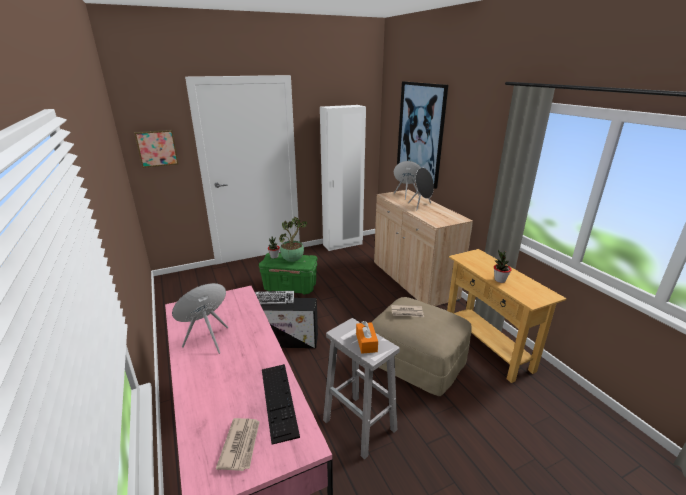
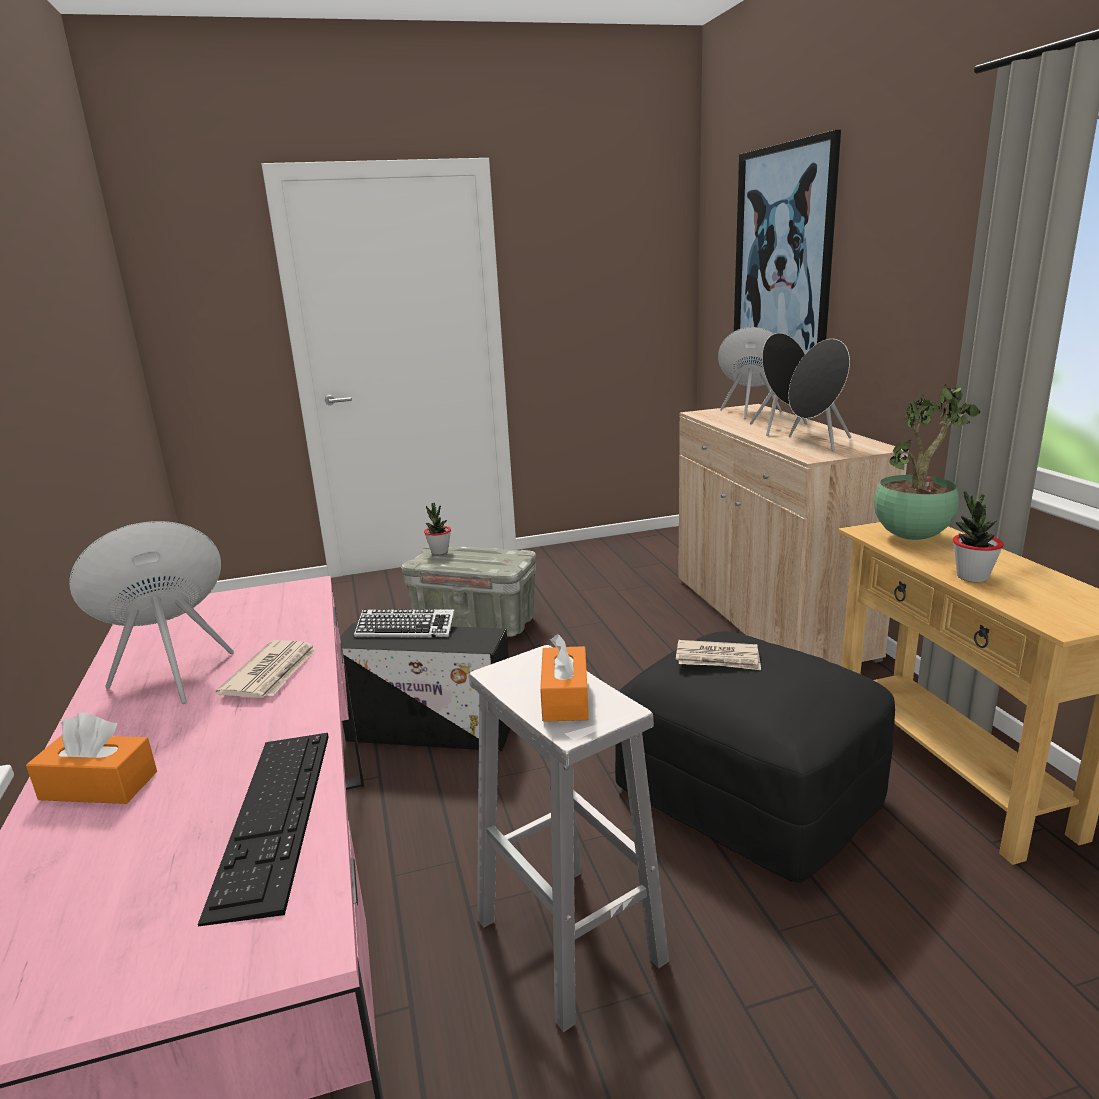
camera: 10 degrees right, 5 degrees down
picture [135,130,178,168] -> none
newspaper [216,418,260,471] -> newspaper moved to [216,640,317,698]
green storage box [259,253,317,295] -> grey storage box [401,545,536,637]
potted plant [279,217,307,262] -> potted plant moved to [874,384,980,540]
white wardrobe [320,105,366,251] -> none
beige ottoman [372,297,472,396] -> black ottoman [615,631,895,883]
none -> orange tissue box [26,713,157,804]
none -> black speaker [788,339,851,451]

